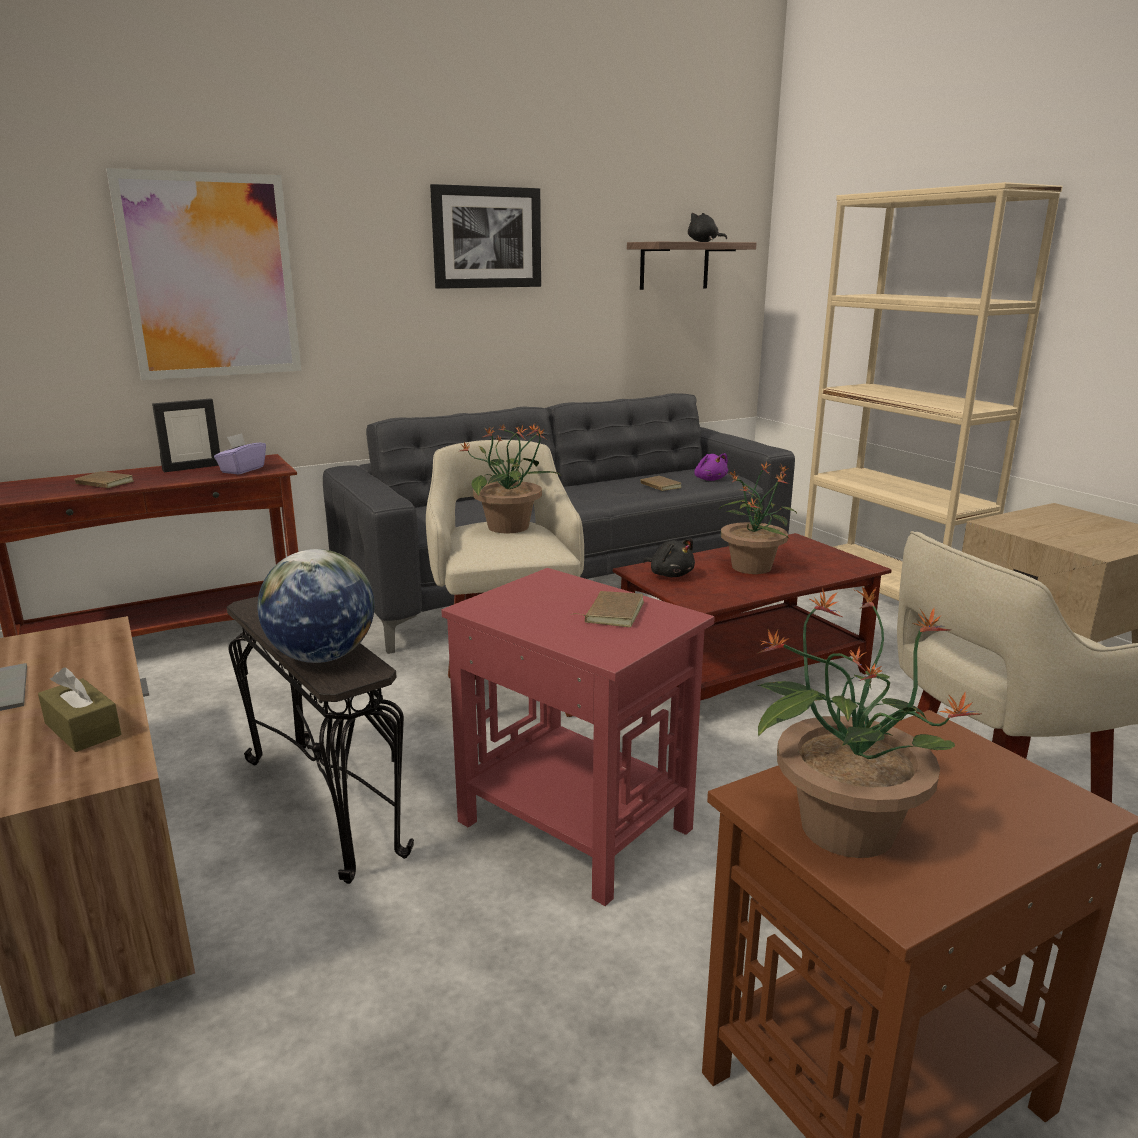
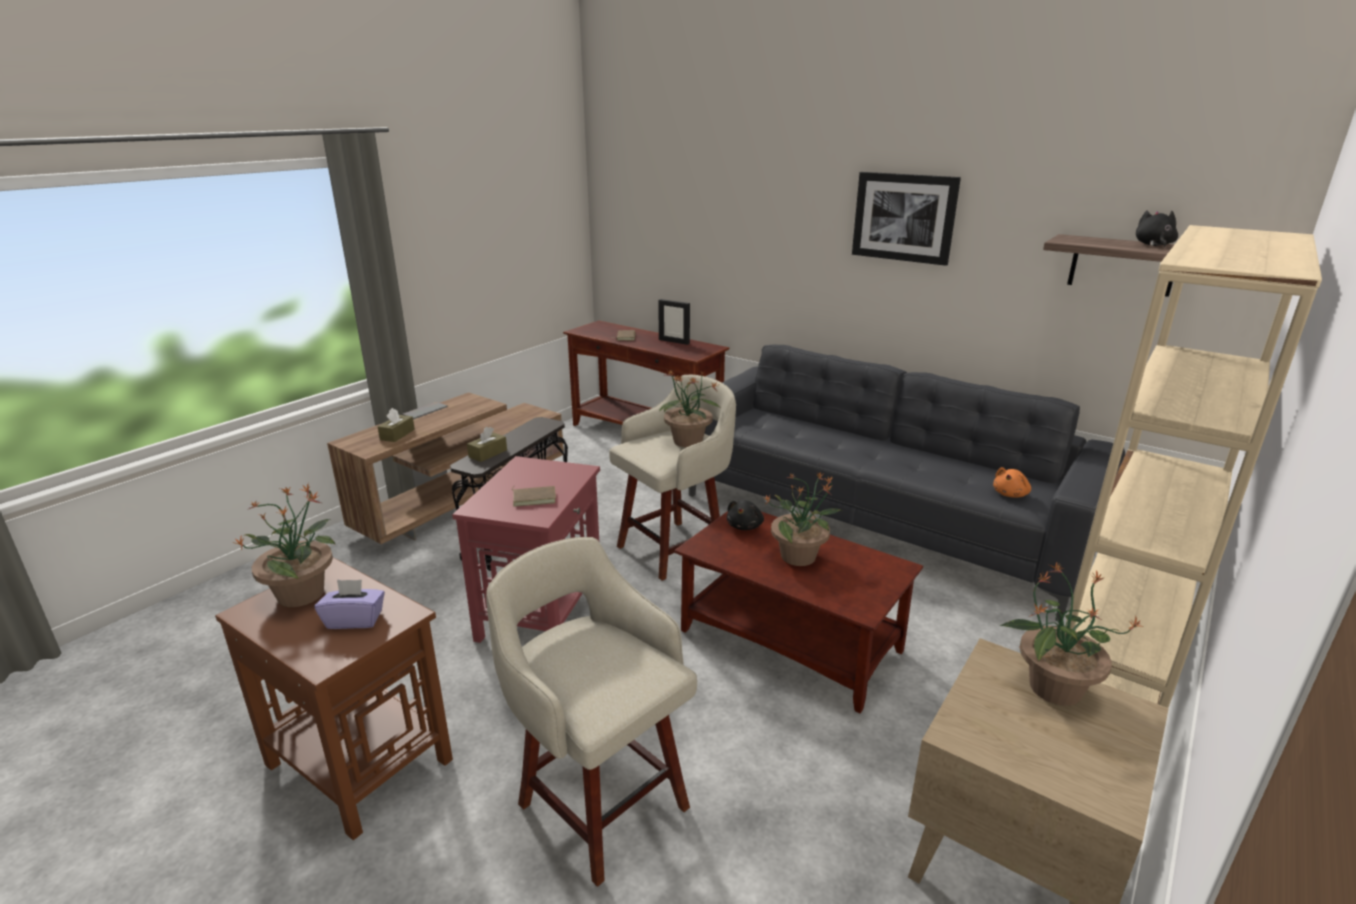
camera: 65 degrees right, 5 degrees up
picture [106,168,301,380] -> none
purple tissue box [214,433,266,475] -> purple tissue box moved to [314,579,385,629]
globe [258,549,375,663] -> brown tissue box [467,427,507,462]
brown book [640,476,682,491] -> none
purple plush toy [694,453,728,481] -> orange plush toy [993,467,1031,498]
none -> potted plant [1000,562,1143,706]

